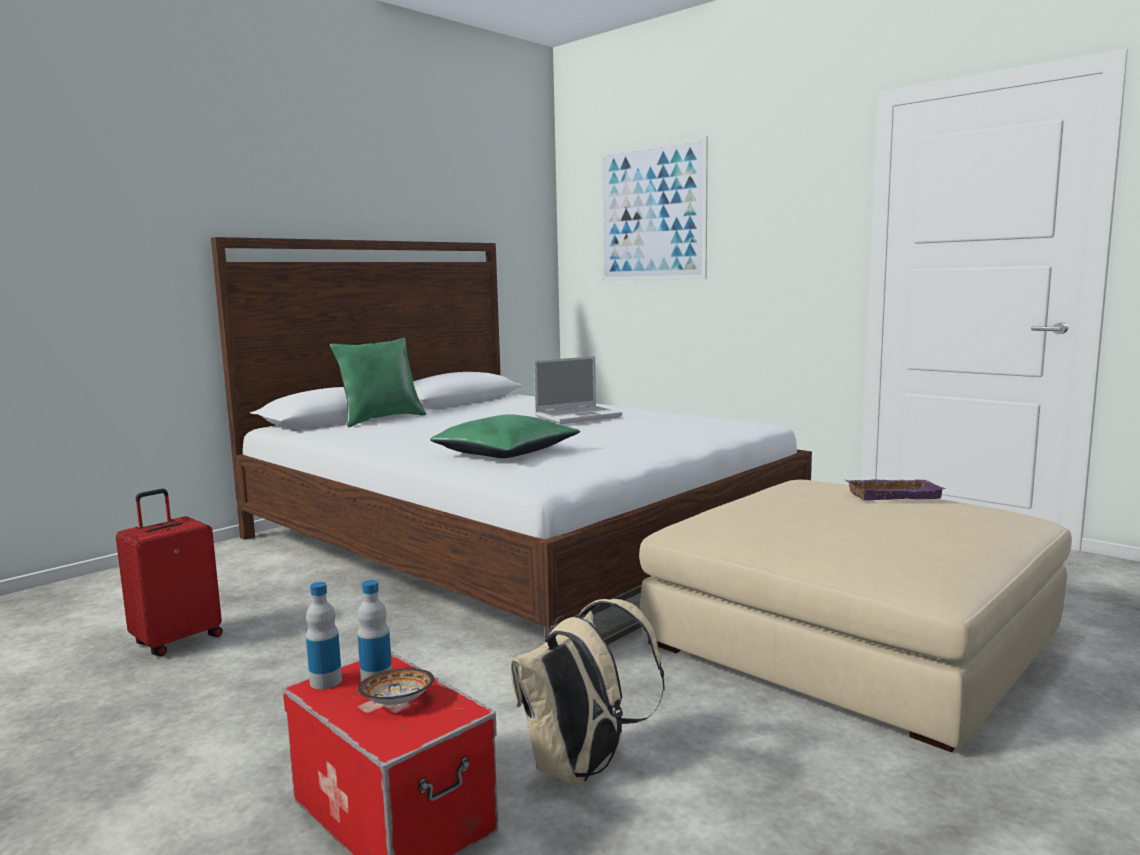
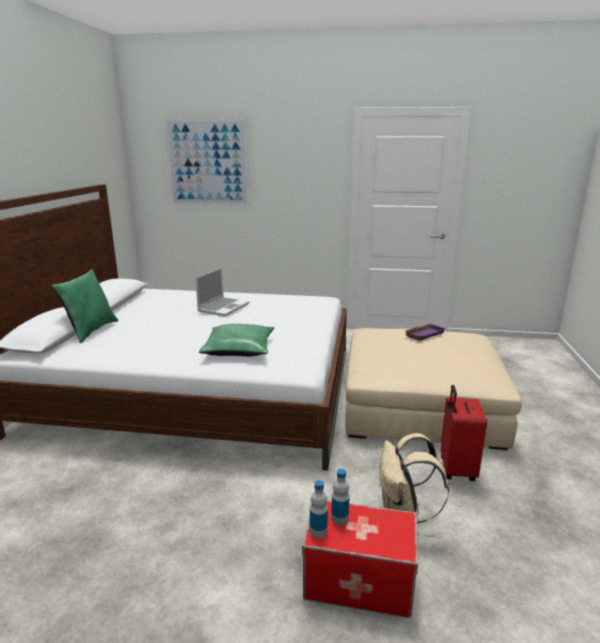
camera: 35 degrees left, 10 degrees up
red suitcase [116,489,223,656] -> red suitcase moved to [440,385,487,481]
bowl [358,668,434,705] -> none

